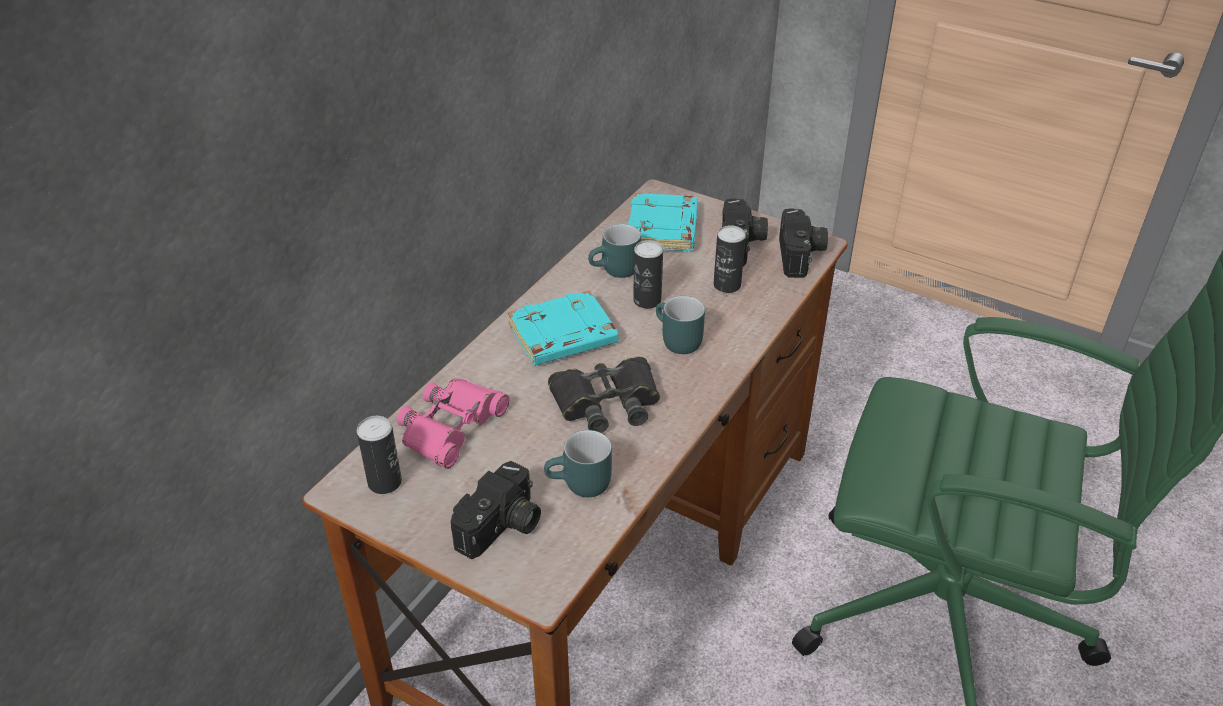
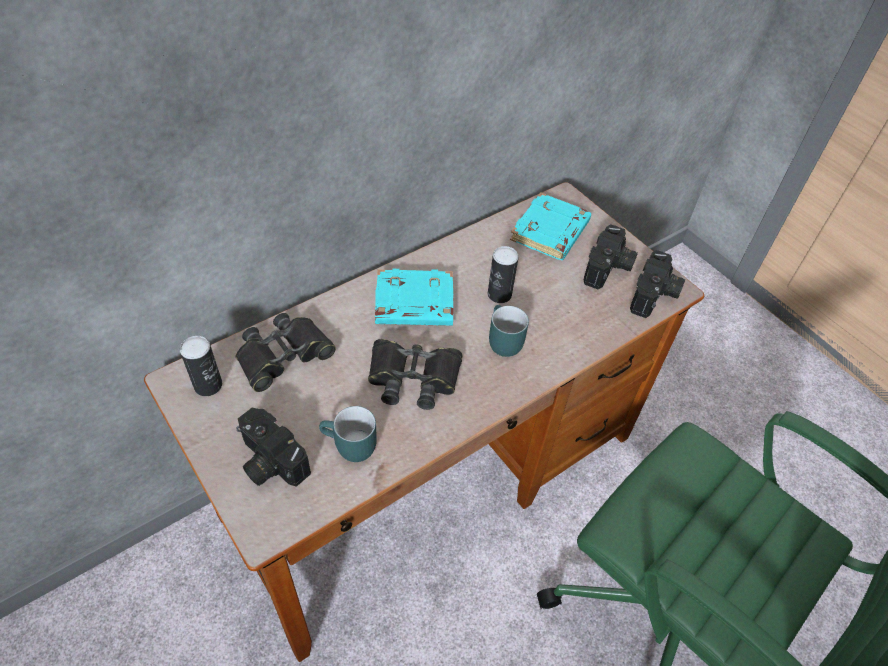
camera: 20 degrees right, 10 degrees up
pink binoculars [397,379,509,469] -> black binoculars [235,313,336,392]
camera [451,461,541,559] -> camera turned 75 degrees clockwise [236,408,311,487]
turquoise mug [588,224,641,278] -> none
can [714,225,746,293] -> none

